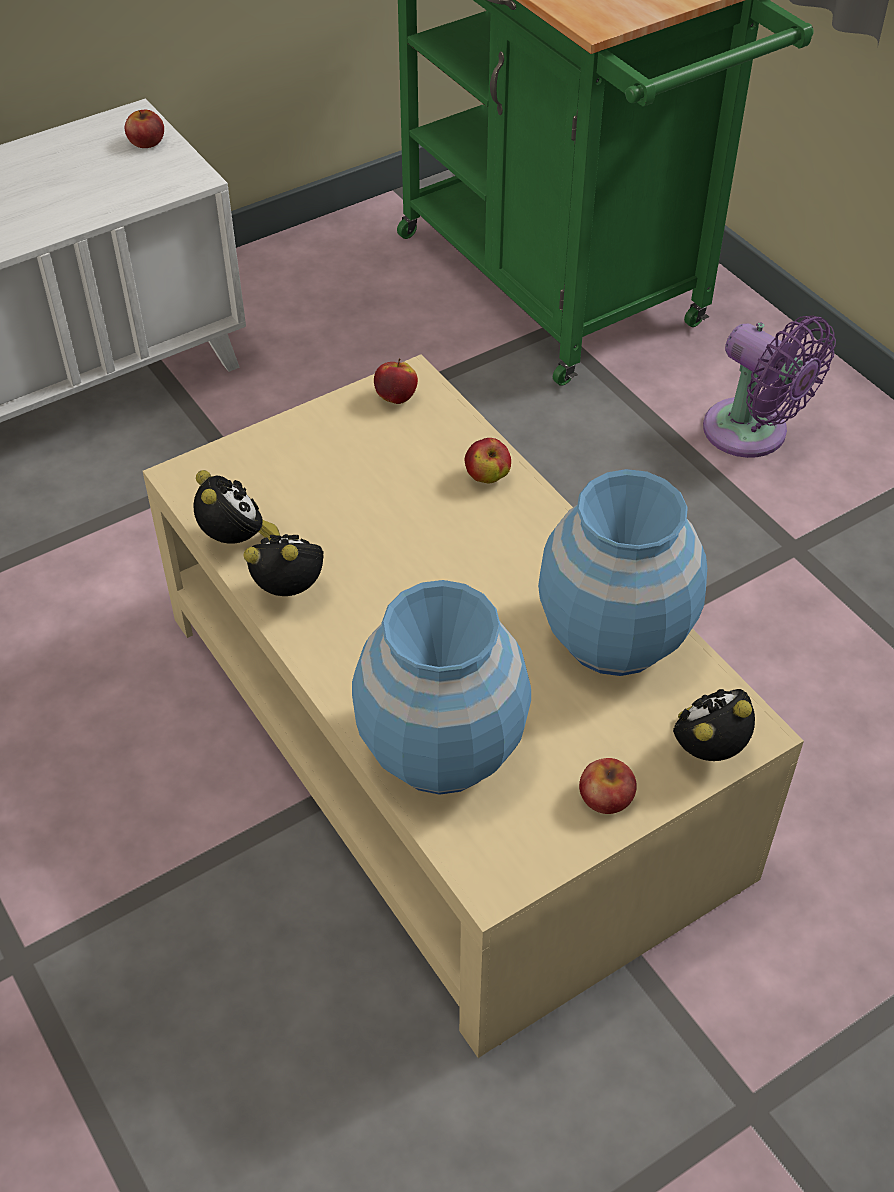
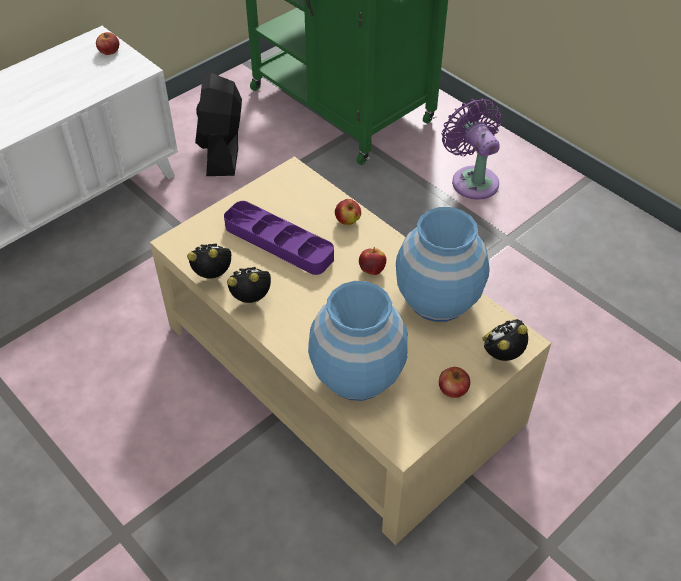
camera: 10 degrees left, 0 degrees up
alarm clock [193,470,280,544] -> alarm clock turned 60 degrees counterclockwise [187,243,231,278]
apple [374,359,418,404] -> apple moved to [359,247,386,275]
purple fan [703,316,836,458] -> purple fan turned 150 degrees counterclockwise [442,98,501,200]
none -> black fan [195,73,242,176]
none -> purple tray [224,201,334,275]

